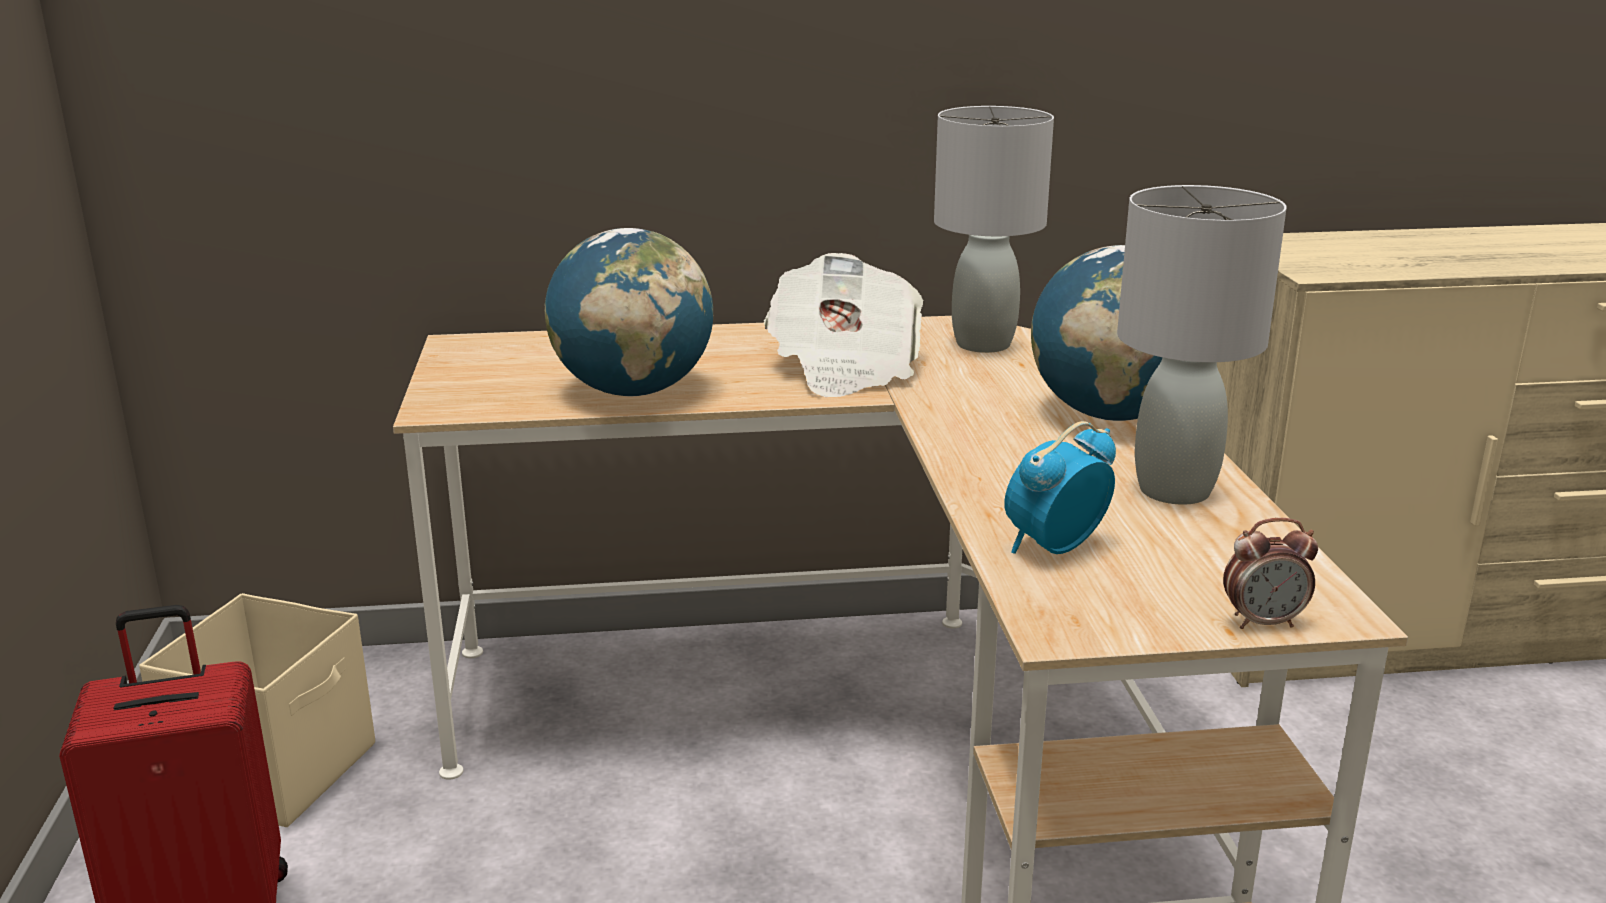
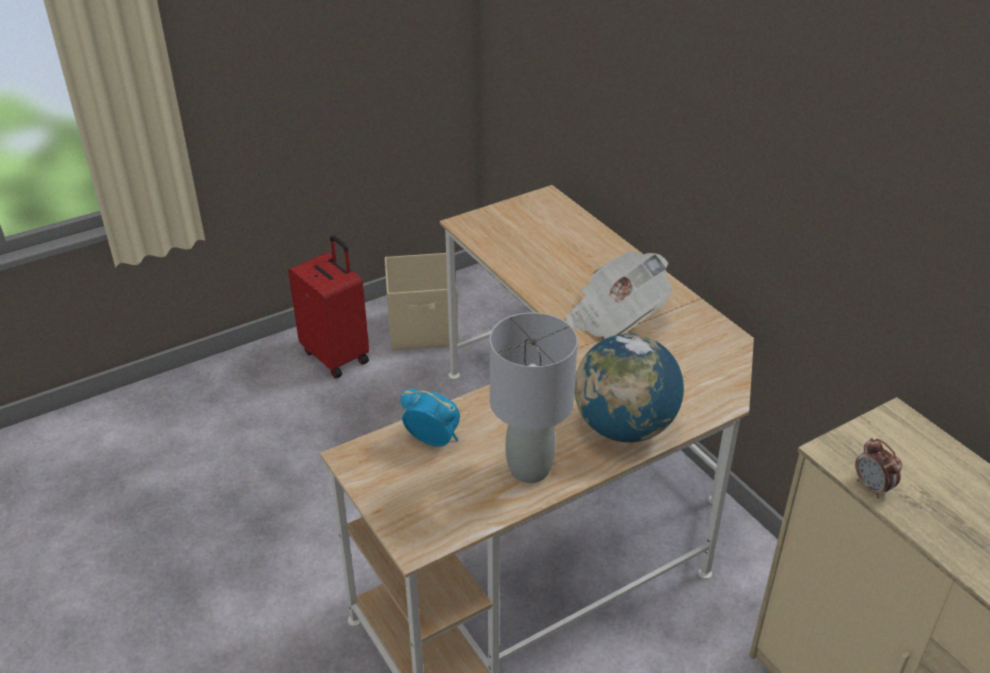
camera: 65 degrees right, 15 degrees up
globe [545,228,713,397] -> none
grey table lamp [934,106,1054,353] -> none
alarm clock [1223,518,1318,629] -> alarm clock moved to [855,438,902,498]

